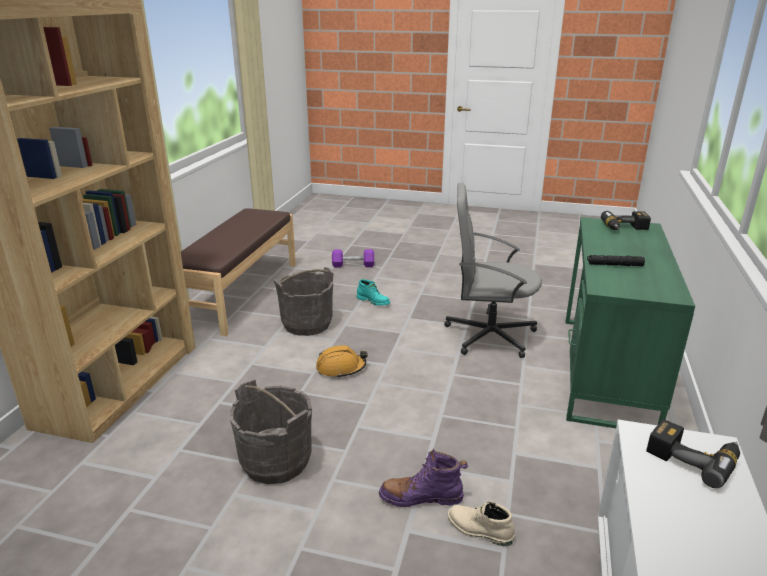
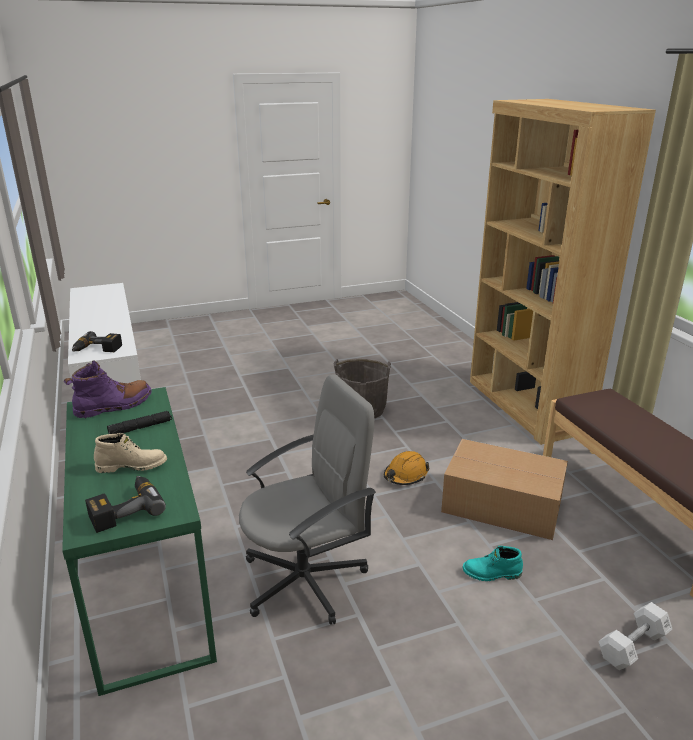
camera: 145 degrees right, 0 degrees up
grey bucket [274,267,334,336] -> cardboard box [441,439,568,540]
purple dumbbell [332,249,374,268] -> white dumbbell [598,602,672,670]
purple boot [379,448,468,507] -> purple boot moved to [64,360,152,419]
beige boot [448,501,514,546] -> beige boot moved to [94,433,167,473]

